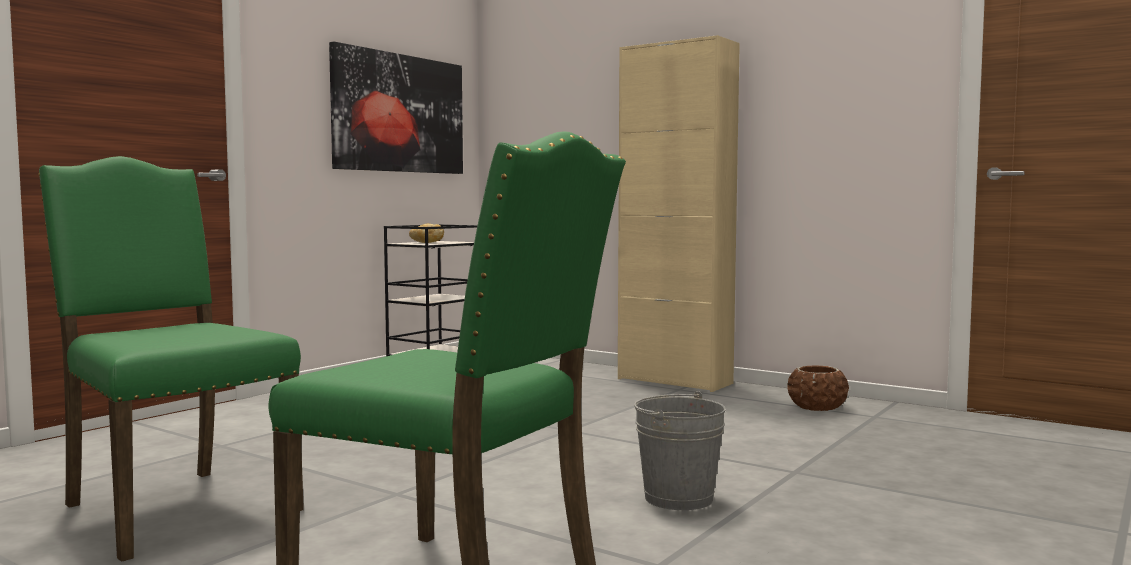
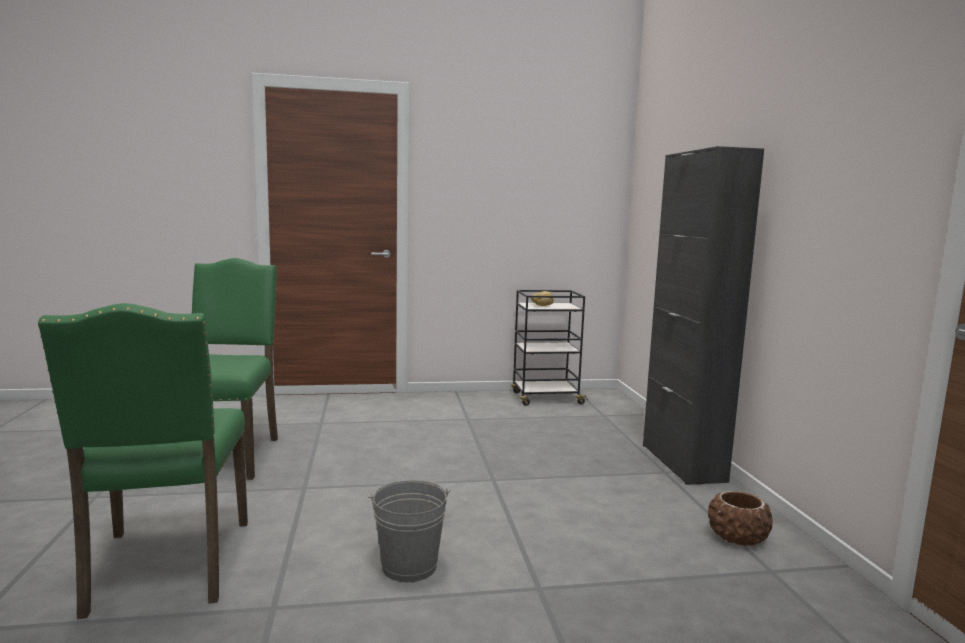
camera: 45 degrees right, 5 degrees up
picture [329,42,463,174] -> none
beige cabinet [618,35,740,392] -> black cabinet [643,146,764,485]

